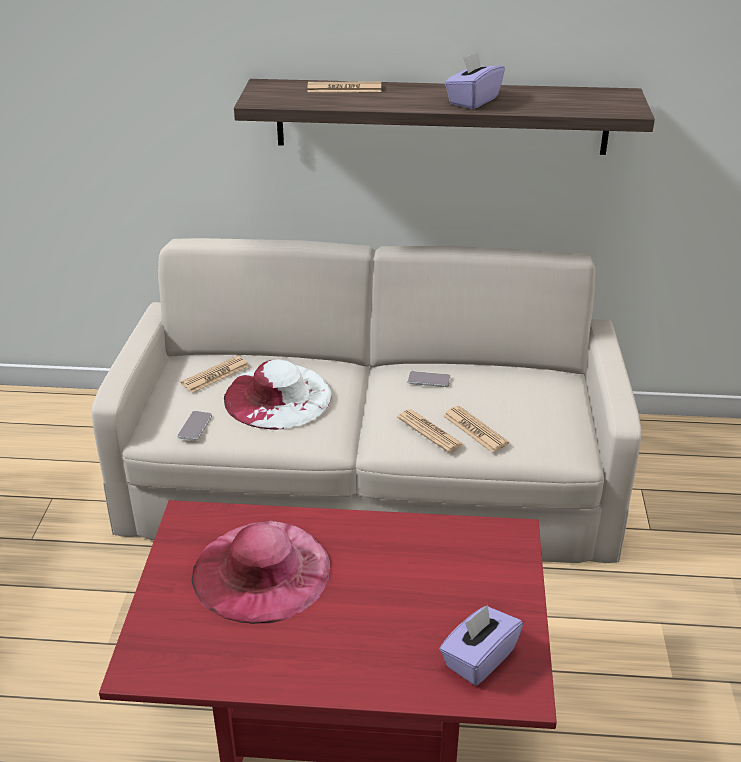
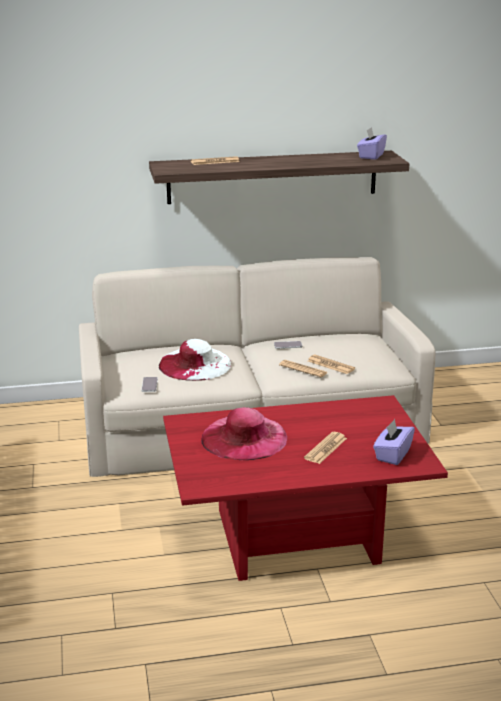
camera: 15 degrees left, 10 degrees down
newspaper [181,356,249,393] -> newspaper moved to [304,432,347,464]
purple tissue box [445,52,505,109] -> purple tissue box moved to [357,127,387,160]

